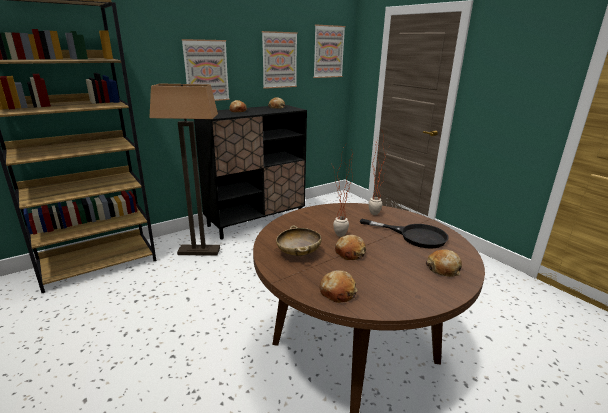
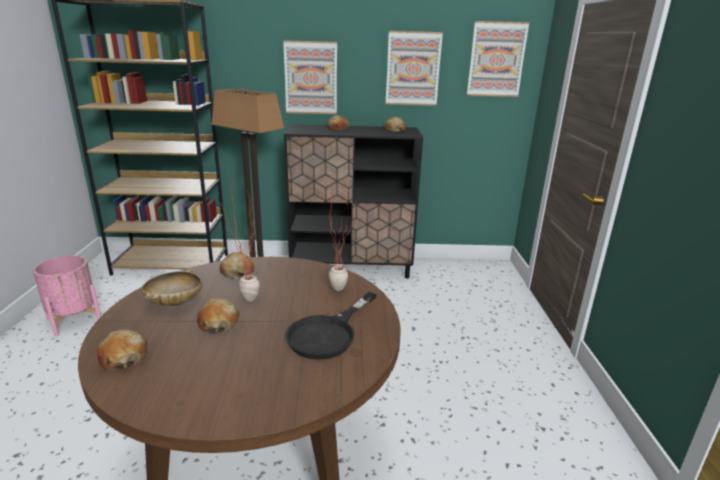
camera: 35 degrees right, 0 degrees up
black frying pan [360,219,448,248] -> black frying pan turned 60 degrees clockwise [286,292,377,360]
bread [426,250,462,277] -> bread moved to [220,252,254,279]
none -> pink planter [33,255,101,336]

